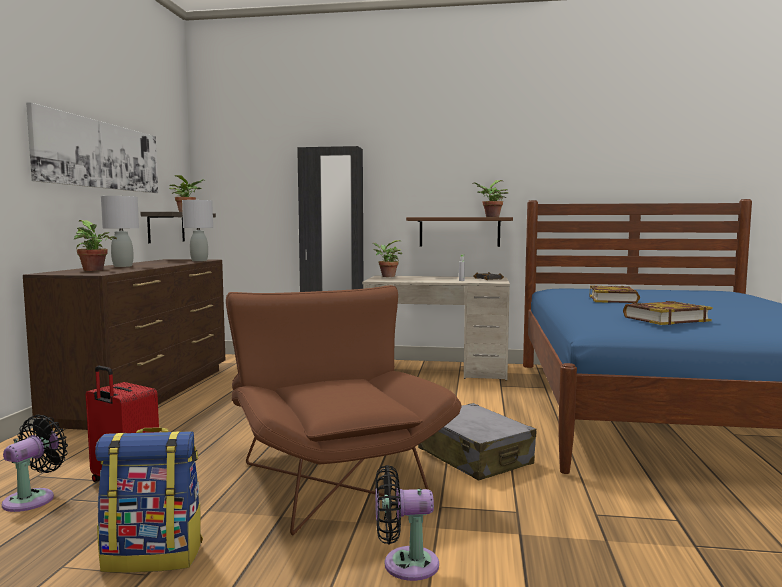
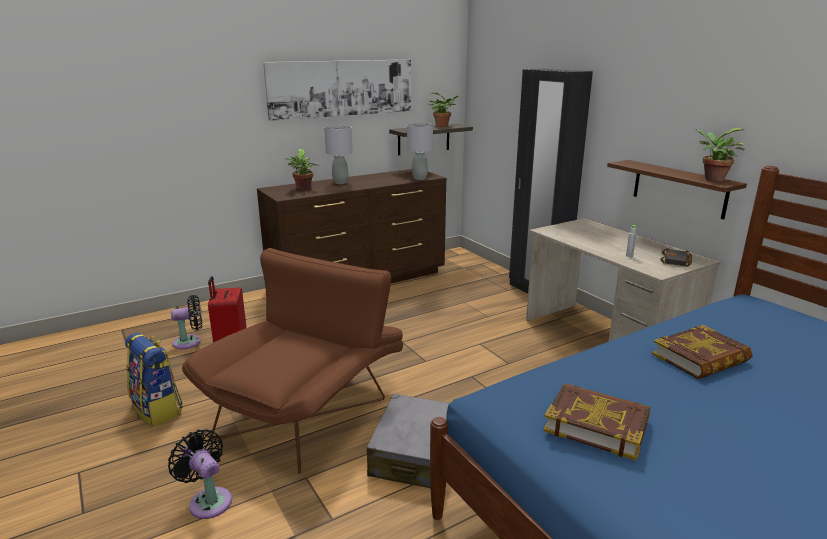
camera: 50 degrees right, 15 degrees up
potted plant [373,240,402,277] -> none

